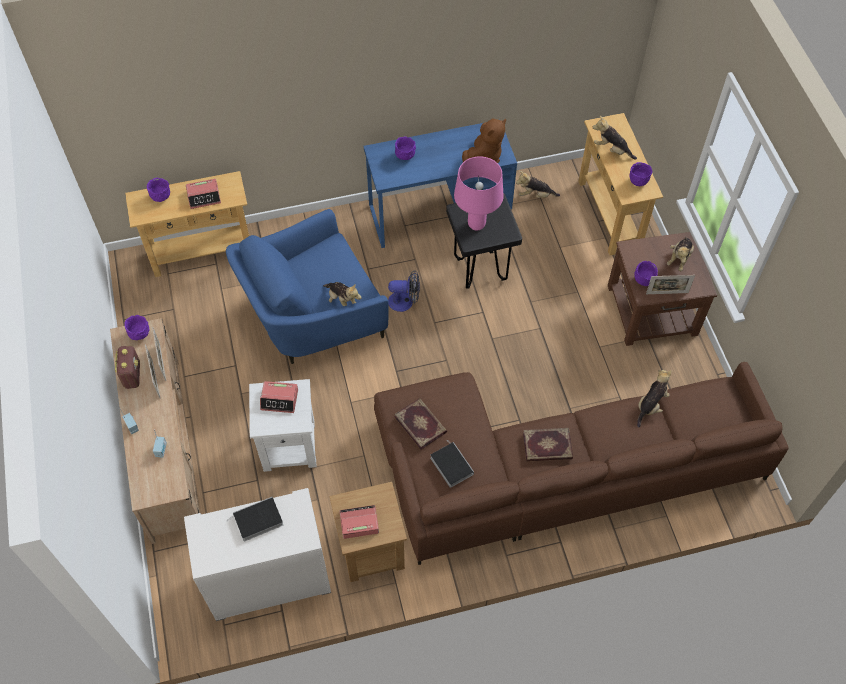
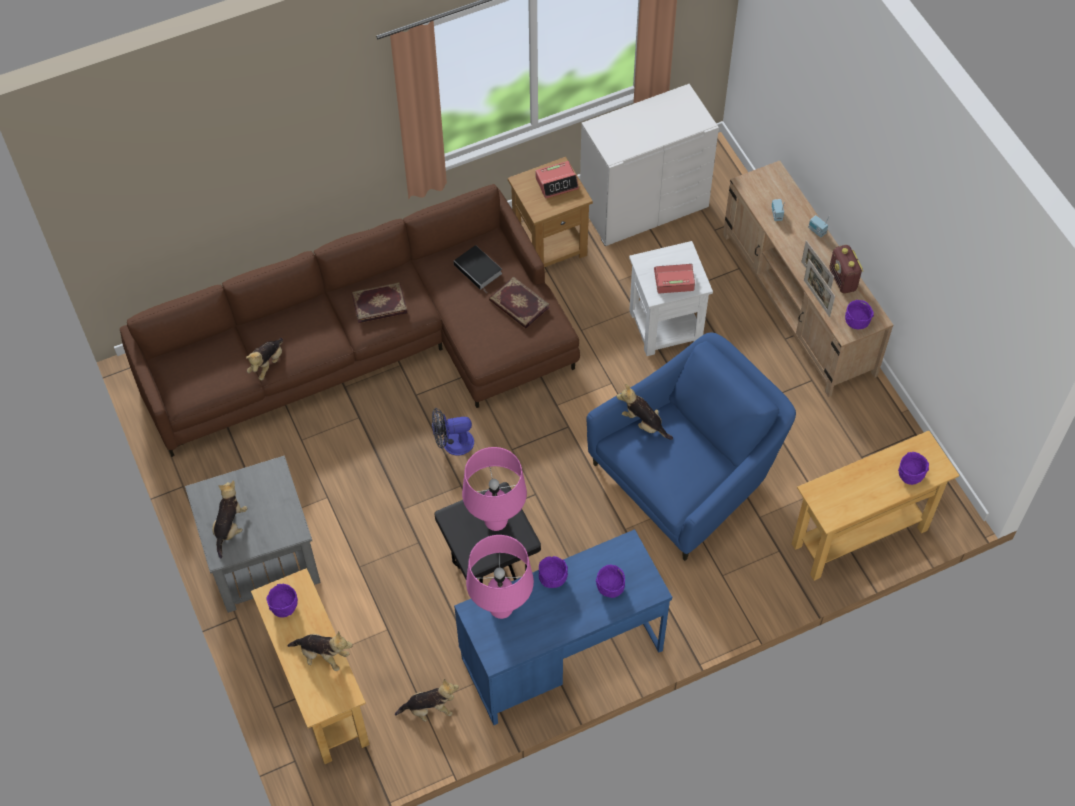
camera: 170 degrees right, 0 degrees up
alarm clock [186,179,221,209] -> none
book [228,497,283,541] -> none
fan [388,271,420,312] -> fan moved to [432,408,474,456]
brown plush toy [462,118,506,163] -> pink table lamp [466,535,534,619]
brown side table [608,232,717,346] -> grey side table [185,455,321,613]
purple bowl [634,261,658,286] -> purple bowl moved to [539,556,568,588]
picture frame [646,275,695,294] -> none

